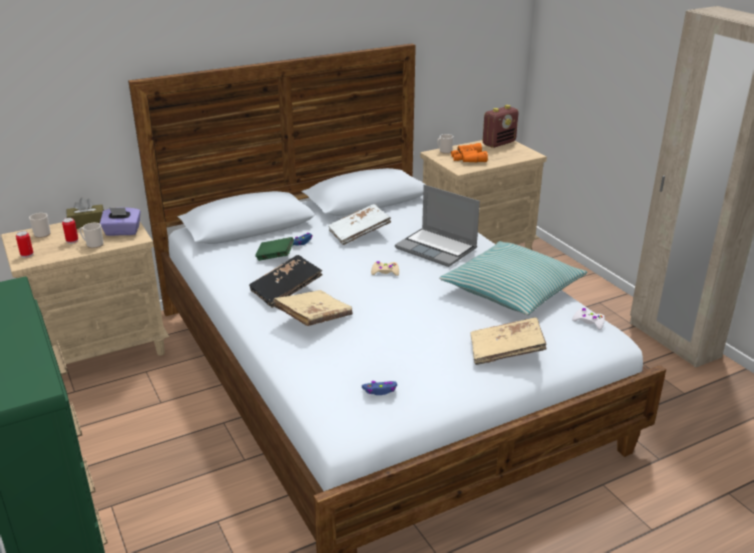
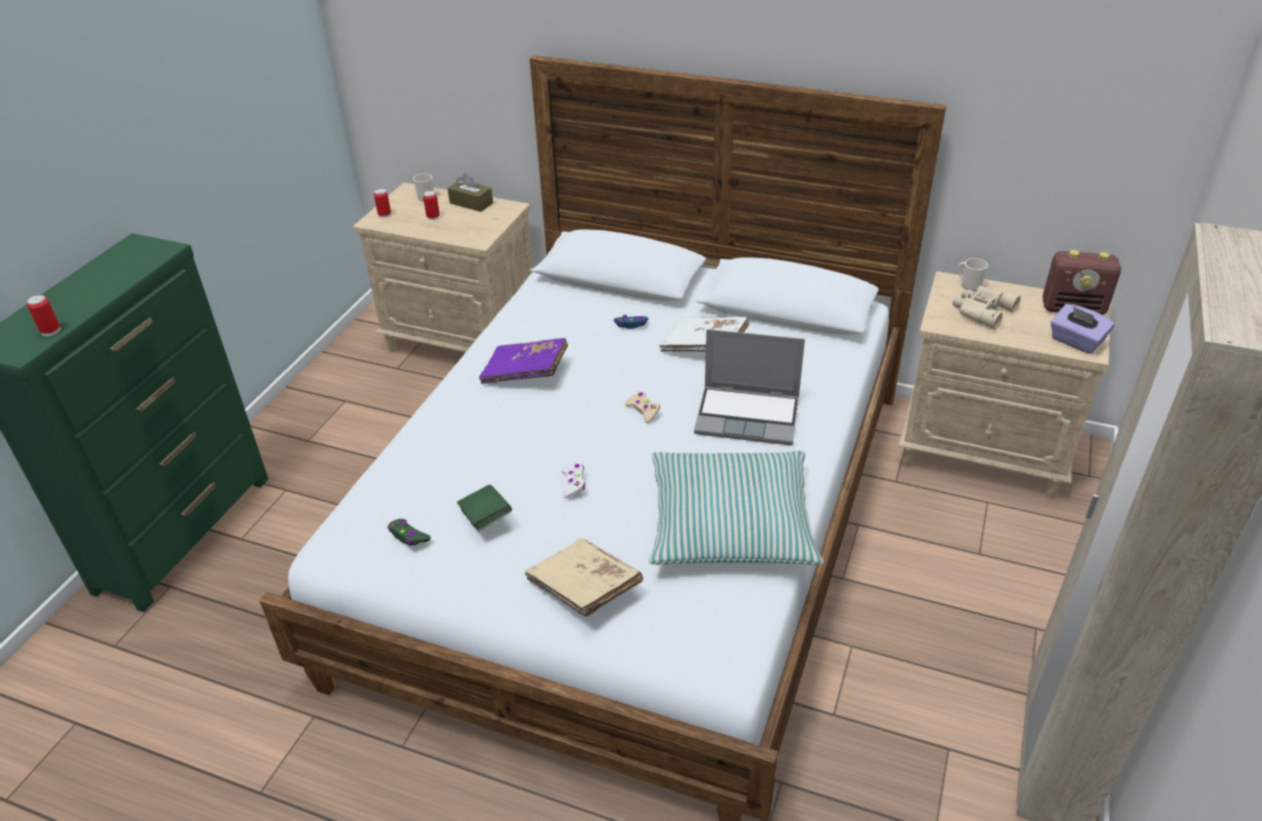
camera: 50 degrees right, 10 degrees up
mug [79,223,103,248] -> none
purple tissue box [100,207,141,236] -> purple tissue box moved to [1051,304,1115,354]
black book [249,255,322,308] -> purple book [479,338,568,384]
green book [255,237,294,261] -> green book moved to [457,485,512,531]
beige book [273,290,353,326] -> none
blue game controller [362,381,397,395] -> green game controller [388,519,431,546]
laptop [395,185,480,267] -> laptop turned 75 degrees counterclockwise [694,329,805,445]
orange binoculars [451,143,488,162] -> beige binoculars [953,286,1021,329]
white game controller [572,308,605,330] -> white game controller moved to [561,463,585,498]
none -> can [27,295,60,336]

